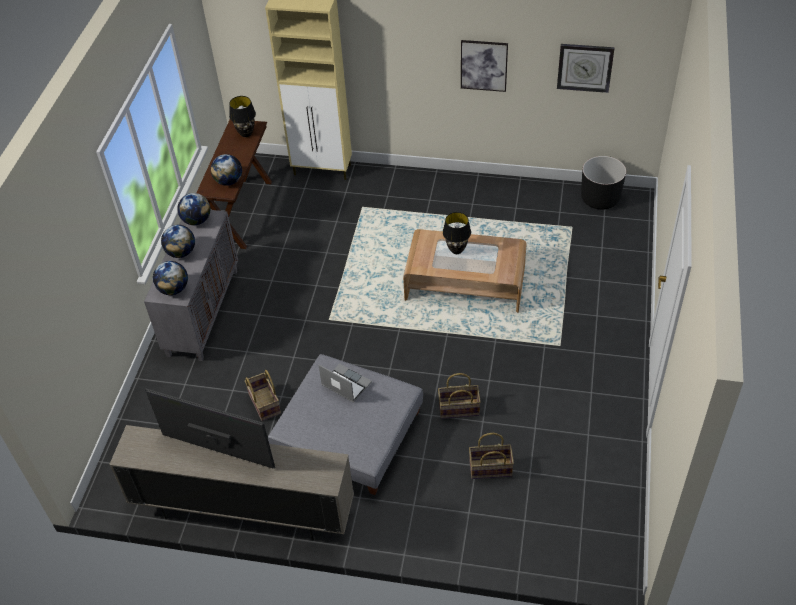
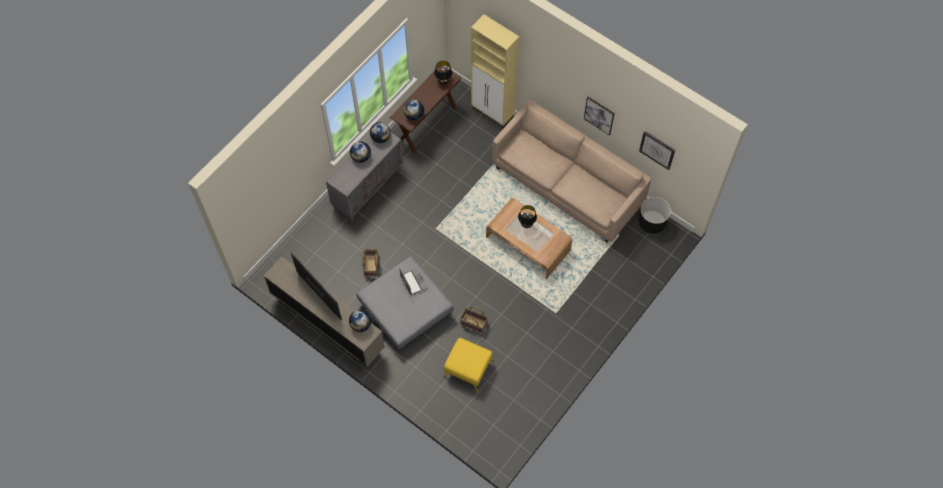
camera: 25 degrees right, 15 degrees up
globe [153,261,188,295] -> globe moved to [349,309,372,332]
basket [469,433,514,479] -> yellow ottoman [443,338,493,392]
none -> beige sofa [492,100,651,243]

